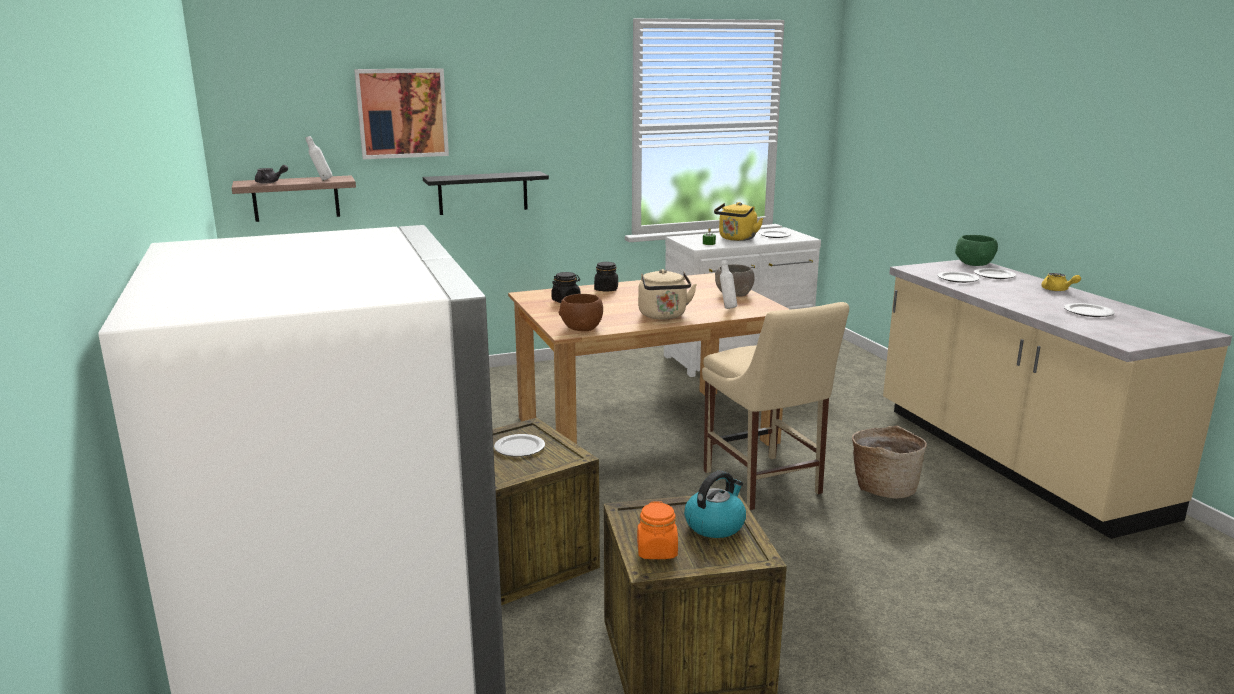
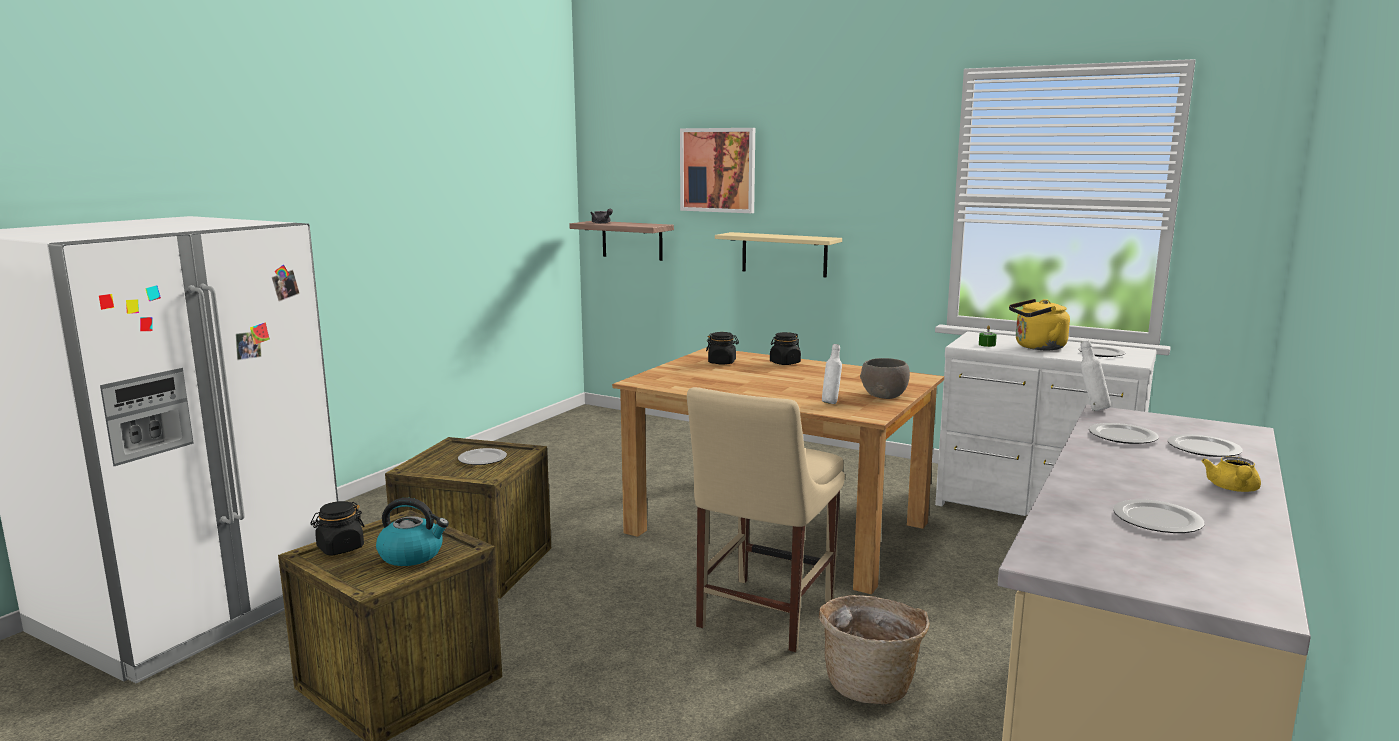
camera: 50 degrees right, 5 degrees down
white bottle [306,136,333,181] -> white bottle moved to [1080,340,1111,411]
black shelf [423,171,549,215] -> beige shelf [715,232,842,277]
brown bowl [559,294,603,331] -> none
orange jar [637,502,678,559] -> black jar [310,501,365,555]
beige kettle [638,269,697,320] -> none
green bowl [955,235,998,266] -> none

